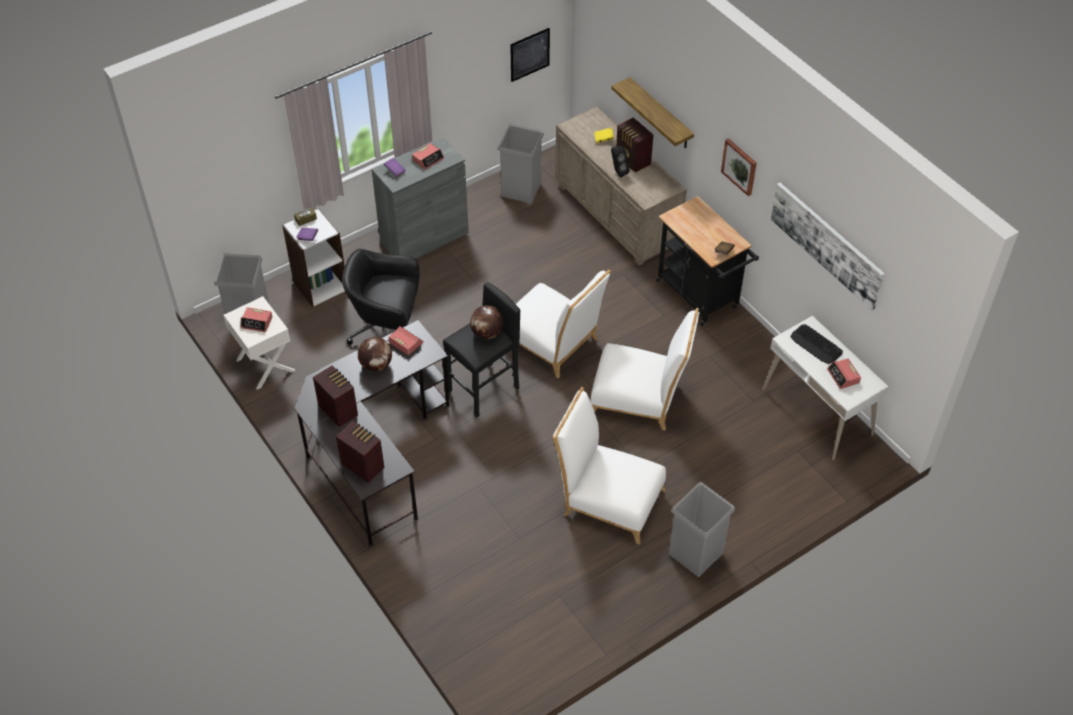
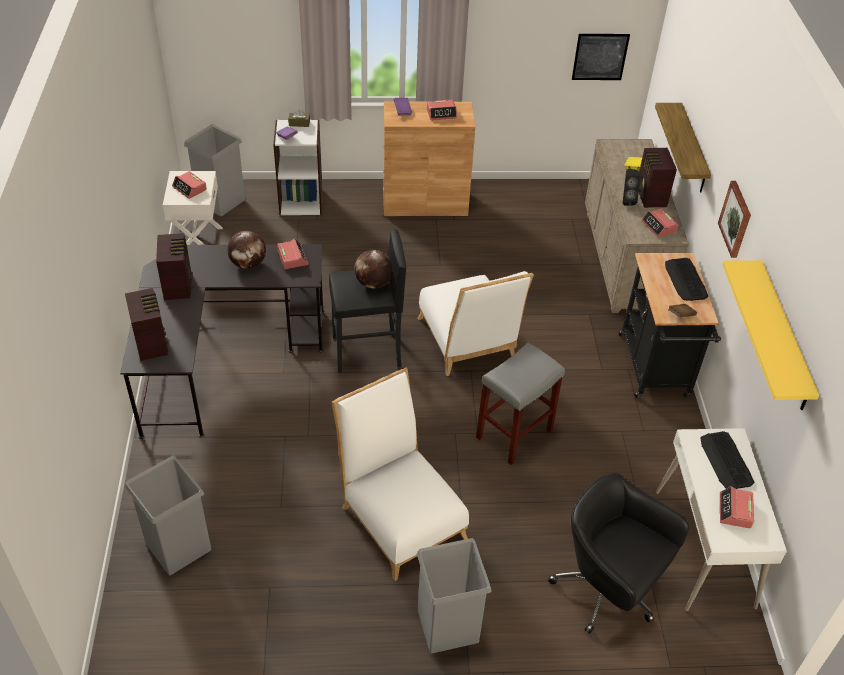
camera: 30 degrees right, 5 degrees down
black office chair [342,249,420,345] -> black office chair moved to [548,473,689,634]
grey cabinet [371,137,469,258] -> brown cabinet [383,101,476,216]
grey trash can [497,124,544,203] -> grey trash can moved to [125,455,211,575]
white chair [590,308,700,430] -> grey stool [476,343,565,465]
picture [771,182,885,310] -> yellow shelf [722,260,819,410]
none -> alarm clock [641,208,679,238]
none -> keyboard [665,258,708,301]

